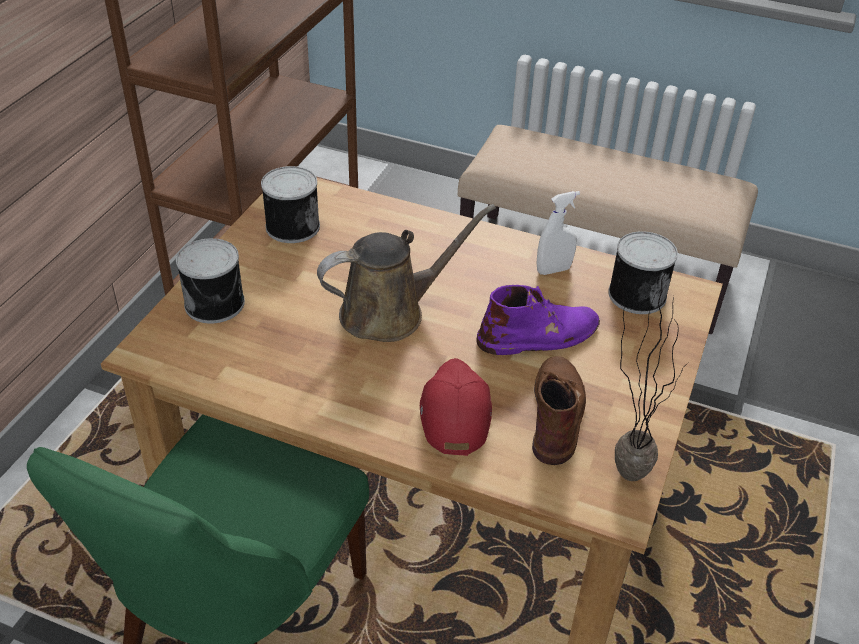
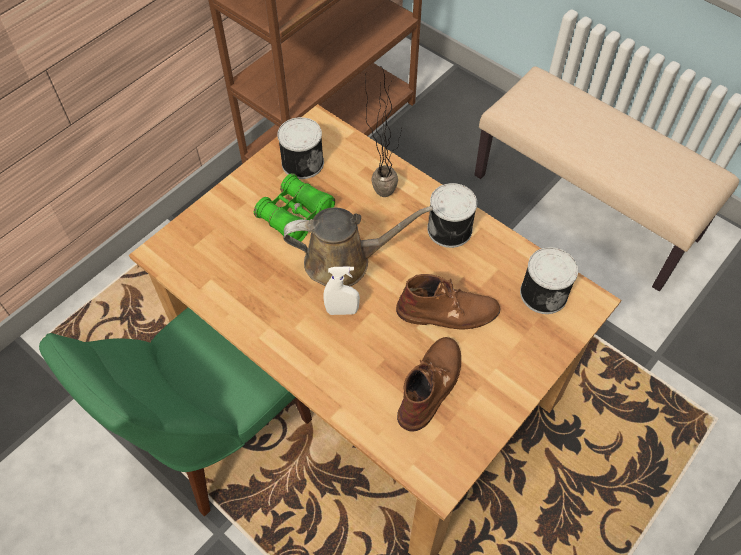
camera: 20 degrees right, 15 degrees up
can [176,238,245,324] -> can moved to [427,183,477,248]
red cap [420,358,492,456] -> none
purple boot [476,285,600,355] -> brown boot [396,274,500,329]
white spray bottle [537,191,580,275] -> white spray bottle moved to [324,266,360,315]
potted plant [615,272,688,481] -> potted plant moved to [365,68,402,197]
none -> green binoculars [254,173,335,242]

